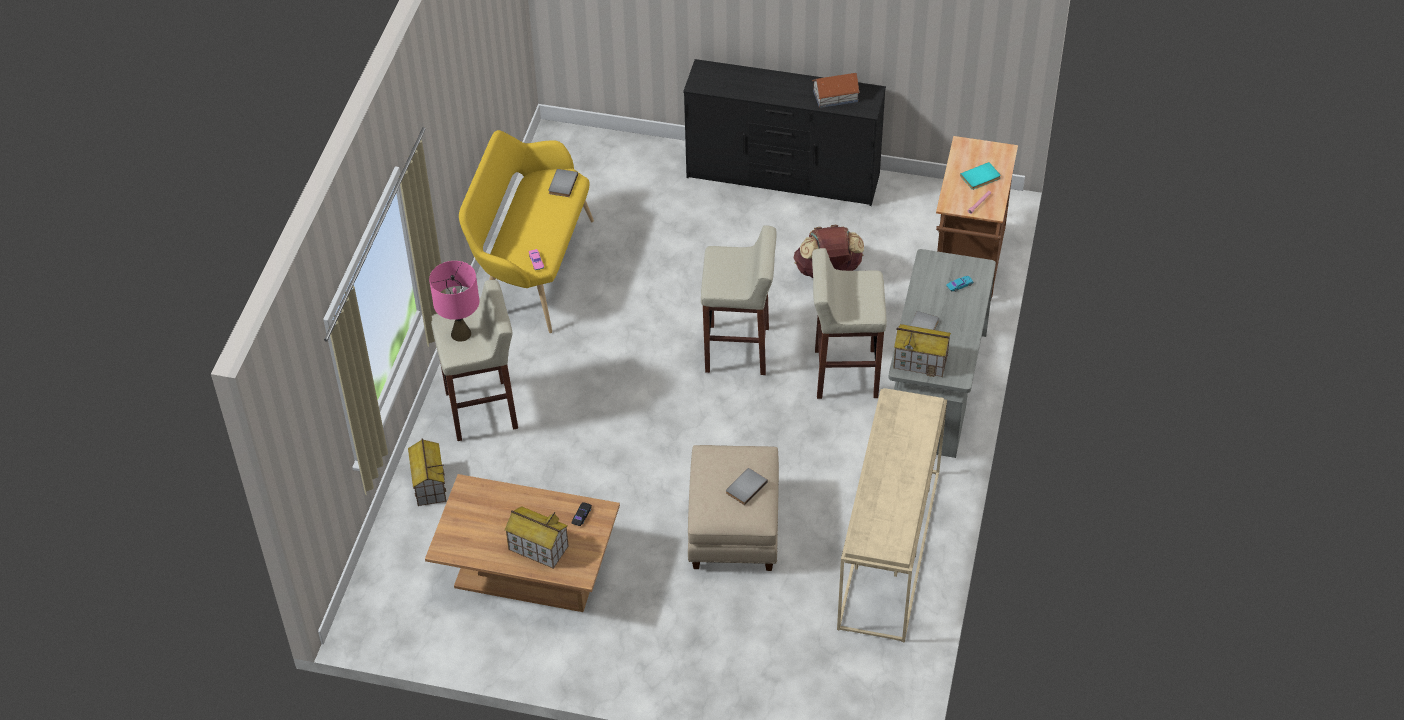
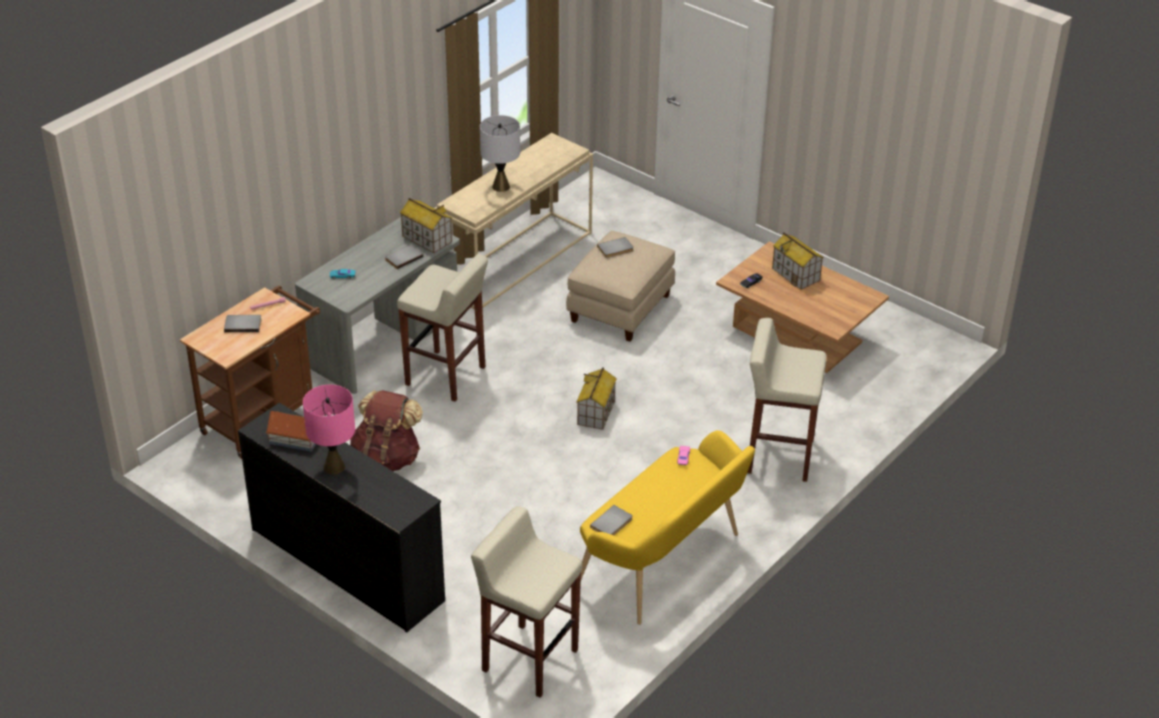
camera: 155 degrees left, 10 degrees down
toy house [408,438,447,506] -> toy house moved to [577,367,617,430]
pink table lamp [429,261,479,342] -> pink table lamp moved to [303,385,355,475]
beige stool [701,225,777,375] -> beige stool moved to [471,506,582,698]
turquoise book [960,162,1001,190] -> grey book [224,315,262,332]
none -> grey table lamp [480,115,520,192]

